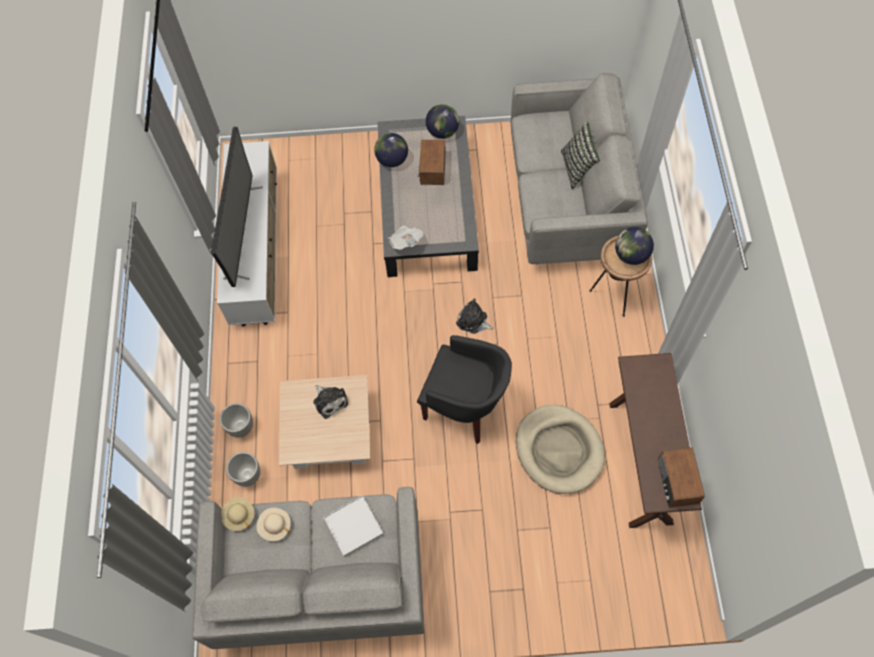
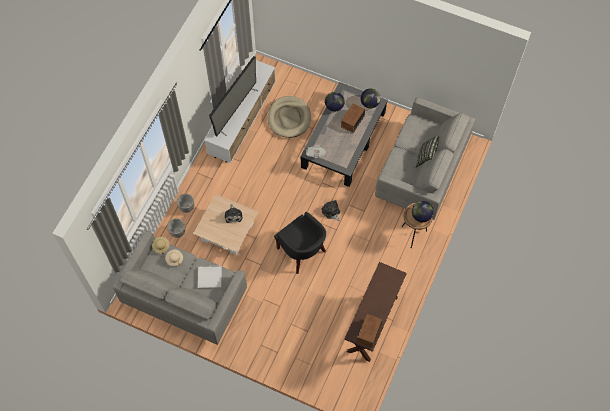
camera: 25 degrees right, 0 degrees up
beige dog bed [516,405,605,494] -> beige dog bed moved to [268,96,311,138]

